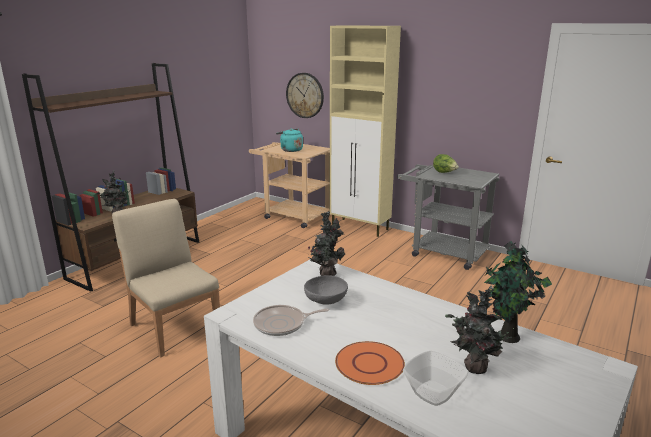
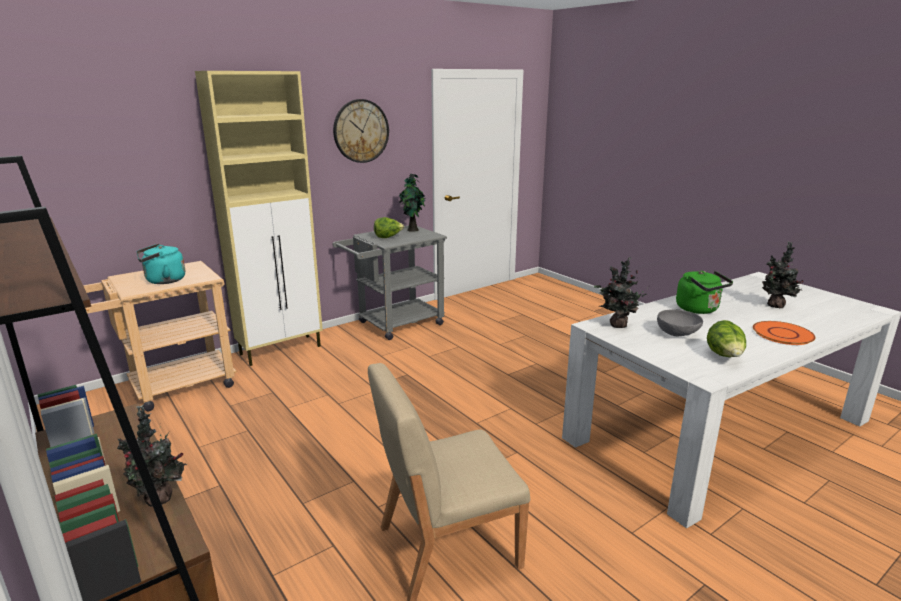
camera: 70 degrees left, 0 degrees up
frying pan [253,305,329,336] -> lettuce [707,320,746,357]
wall clock [286,73,324,118] -> wall clock moved to [333,99,389,163]
bowl [403,351,468,406] -> none
potted plant [484,241,552,343] -> potted plant moved to [399,173,426,232]
none -> green kettle [676,271,733,314]

